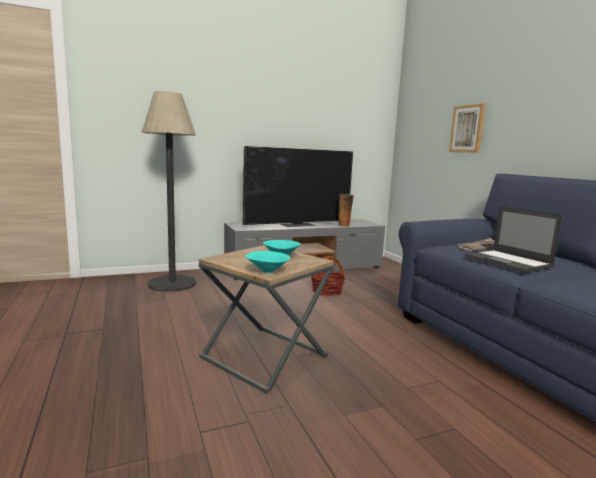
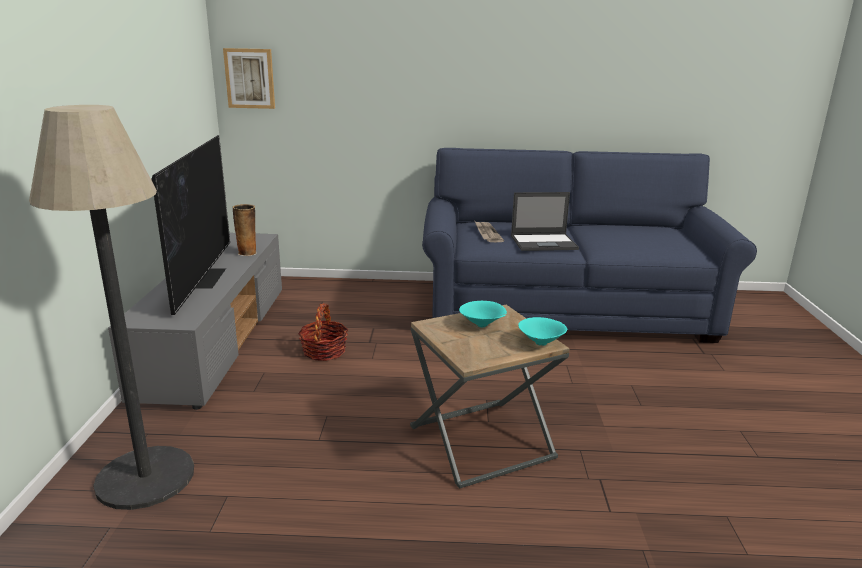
camera: 65 degrees left, 10 degrees up
picture [449,103,486,153] -> picture moved to [223,48,275,109]

